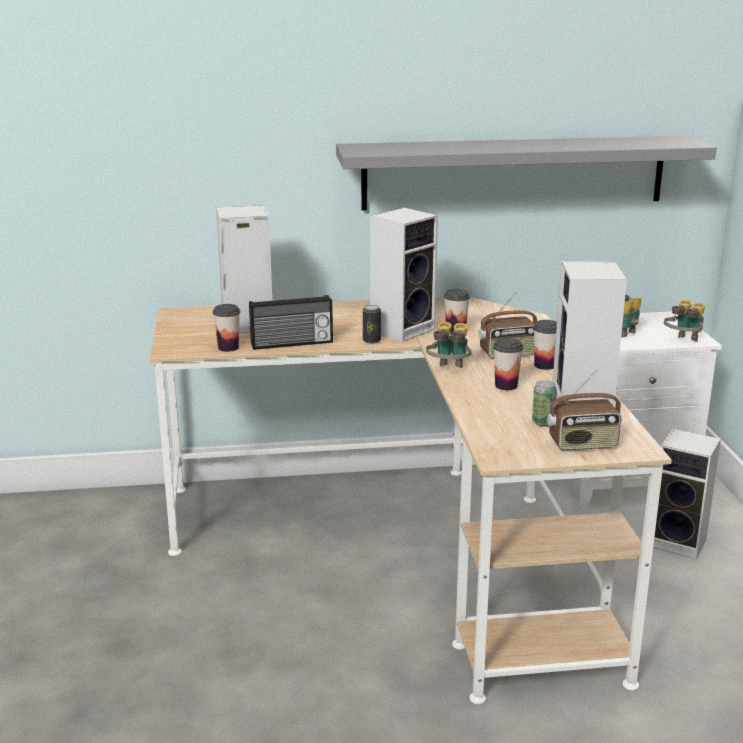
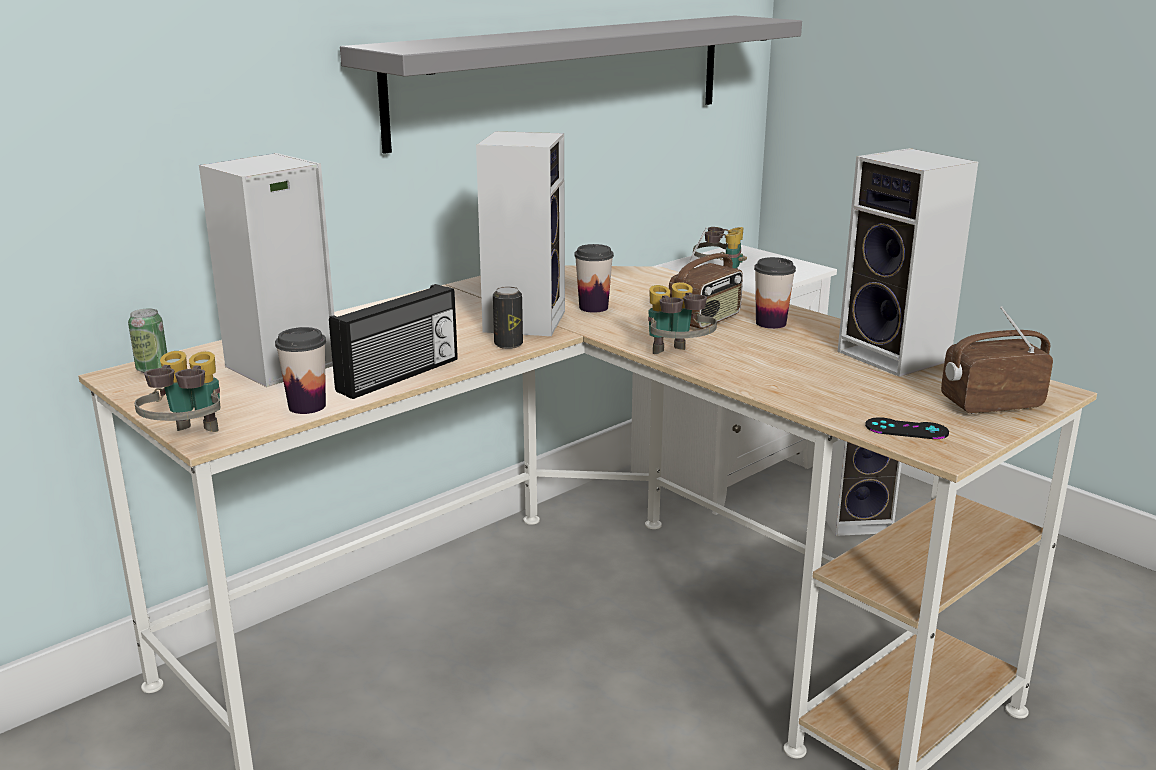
camera: 35 degrees left, 0 degrees up
cup [493,338,523,390] -> none
can [532,380,557,426] -> can moved to [128,308,167,373]
radio [547,370,622,450] -> radio turned 150 degrees counterclockwise [941,306,1053,414]
binoculars [664,300,705,342] -> binoculars moved to [135,351,221,432]
none -> black game controller [865,417,949,439]

